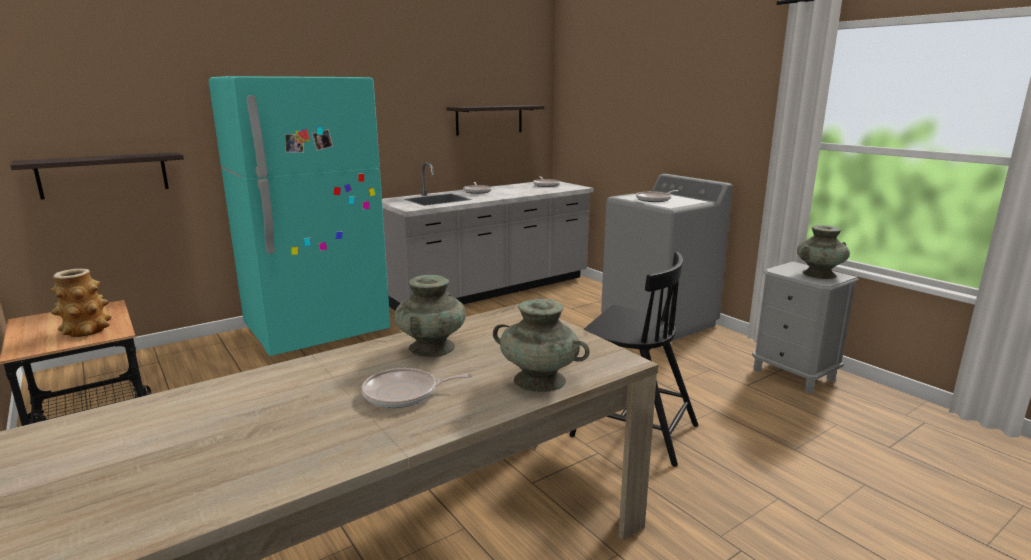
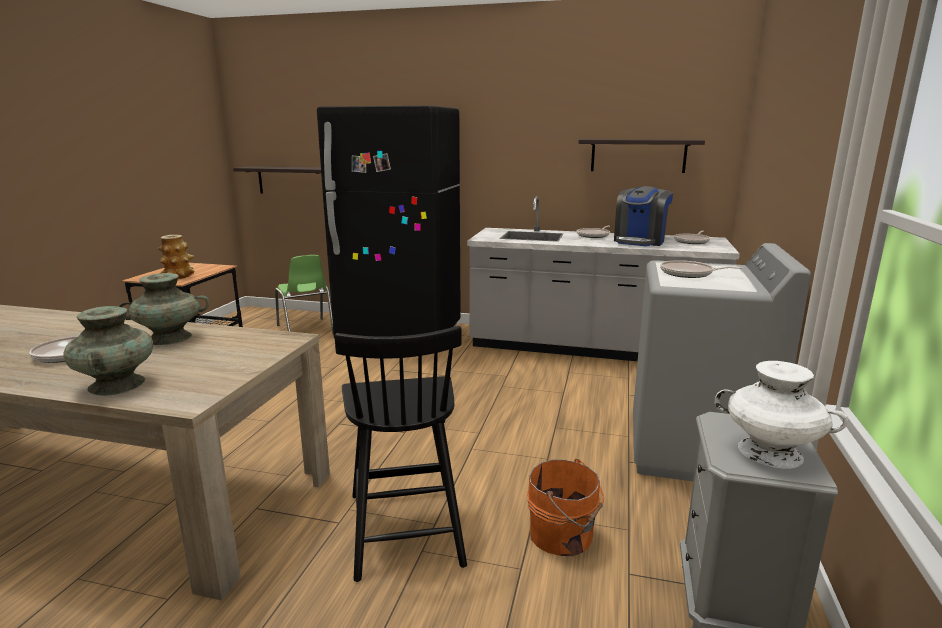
camera: 50 degrees right, 0 degrees up
turquoise fridge [209,76,391,356] -> black fridge [317,106,461,338]
turquoise vase [797,225,850,279] -> white vase [715,361,848,469]
none -> green chair [275,255,333,333]
none -> orange bucket [527,459,604,556]
none -> coffee machine [614,186,673,246]

